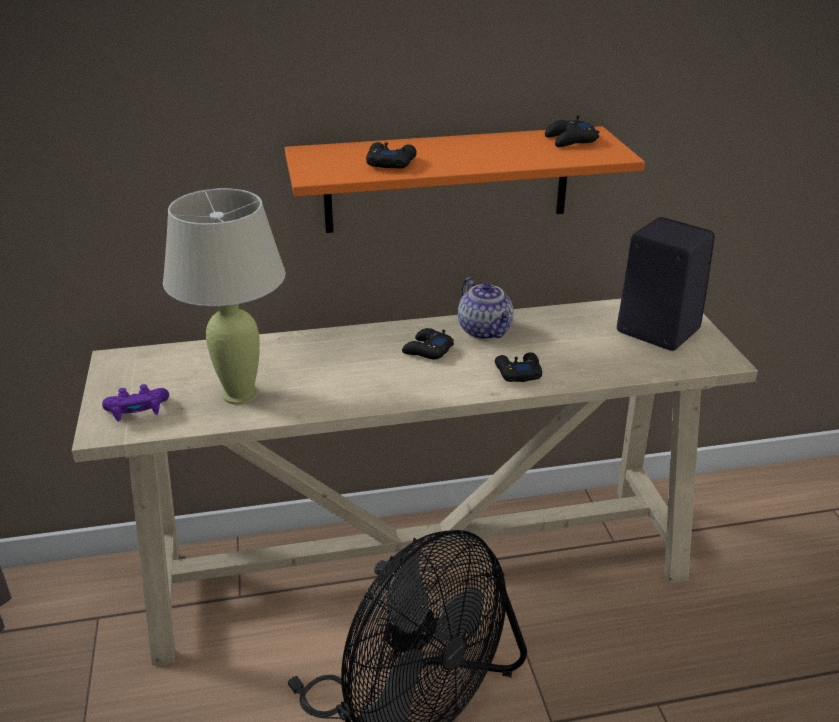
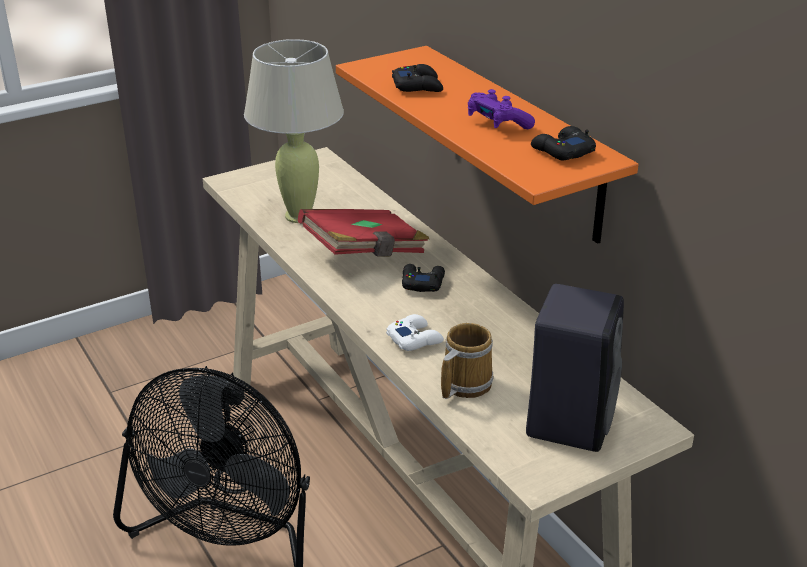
camera: 70 degrees right, 0 degrees up
purple game controller [102,384,169,422] -> purple game controller moved to [468,89,535,129]
teapot [458,278,513,340] -> none
black game controller [495,353,542,382] -> white game controller [386,314,444,351]
none -> red book [298,209,429,257]
none -> mug [441,323,494,399]

